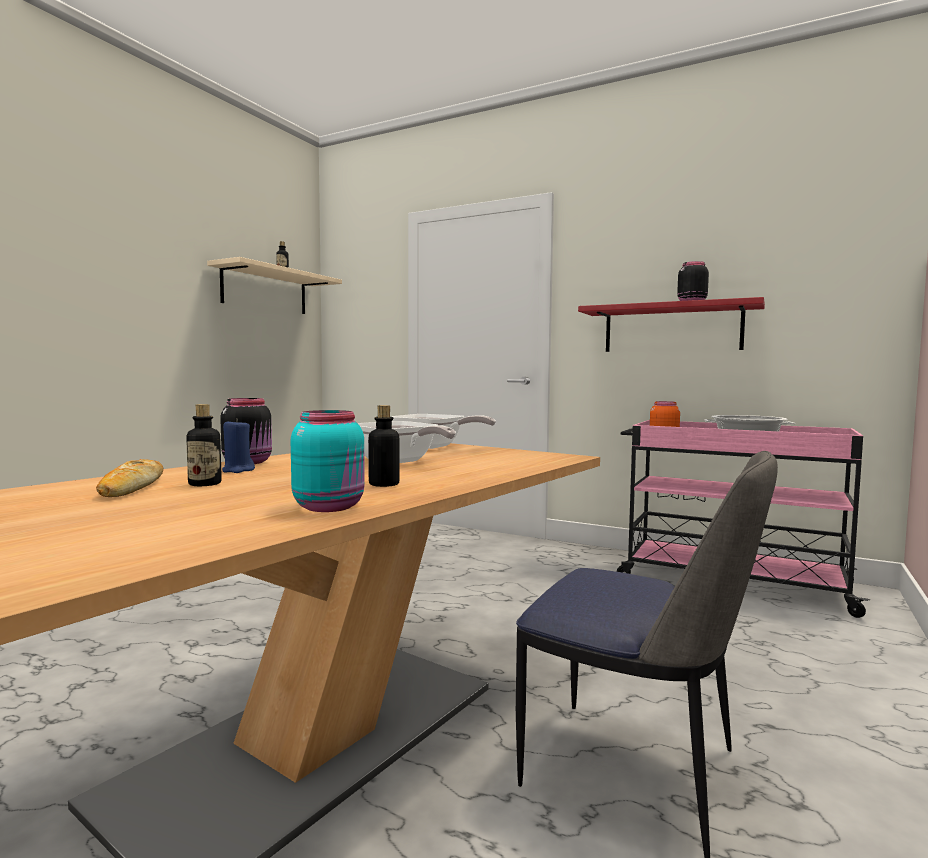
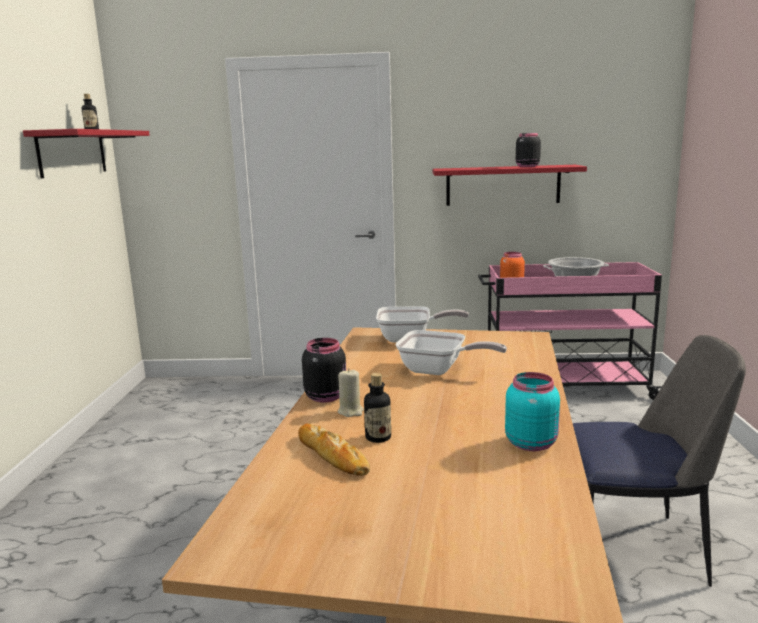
camera: 25 degrees left, 10 degrees up
beige shelf [207,257,342,314] -> red shelf [23,129,150,178]
blue candle [222,418,255,473] -> beige candle [338,368,364,417]
bottle [368,405,400,487] -> none

